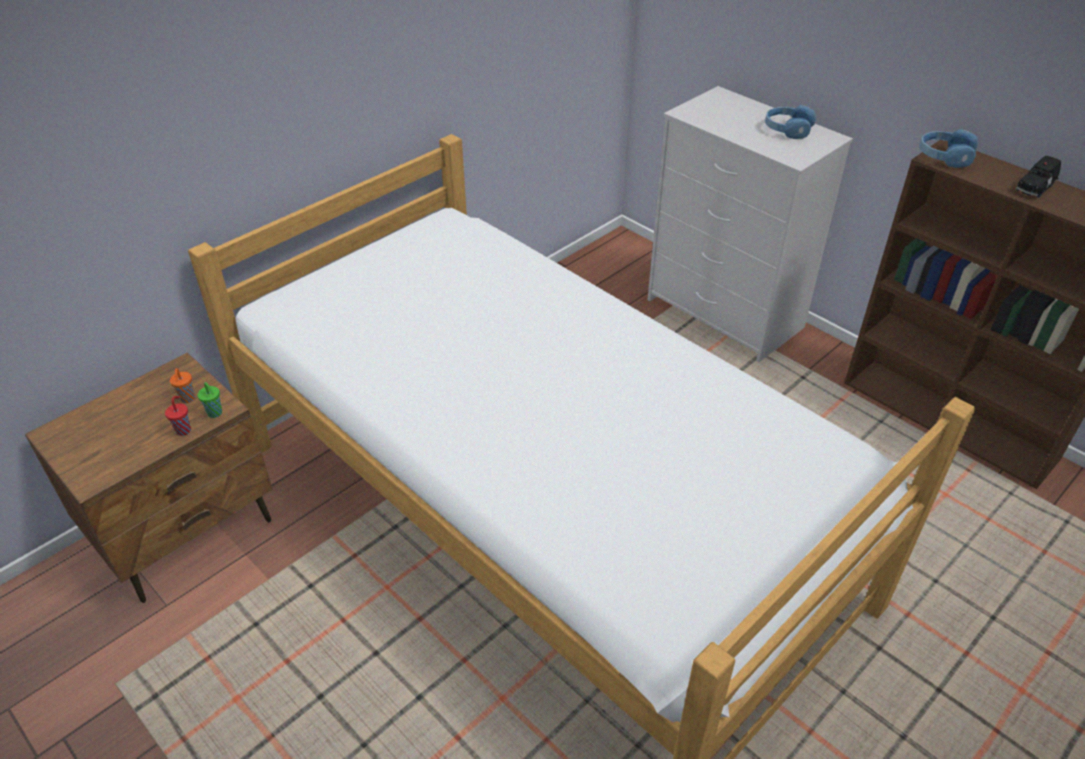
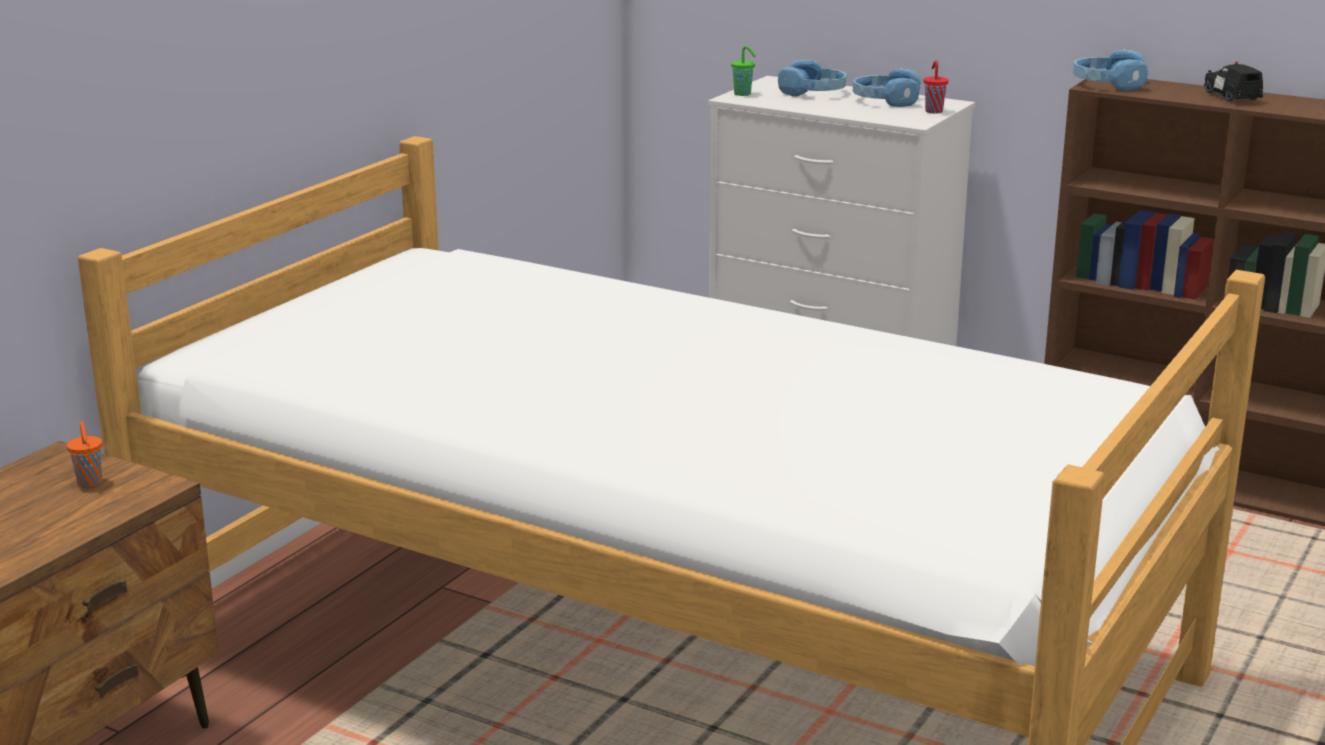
camera: 15 degrees left, 20 degrees down
red cup [165,396,191,436] -> red cup moved to [923,60,949,114]
green cup [197,382,222,418] -> green cup moved to [731,46,756,96]
black toy car [1016,156,1061,198] -> black toy car turned 135 degrees clockwise [1204,61,1263,102]
none -> blue headphones [778,59,846,97]

